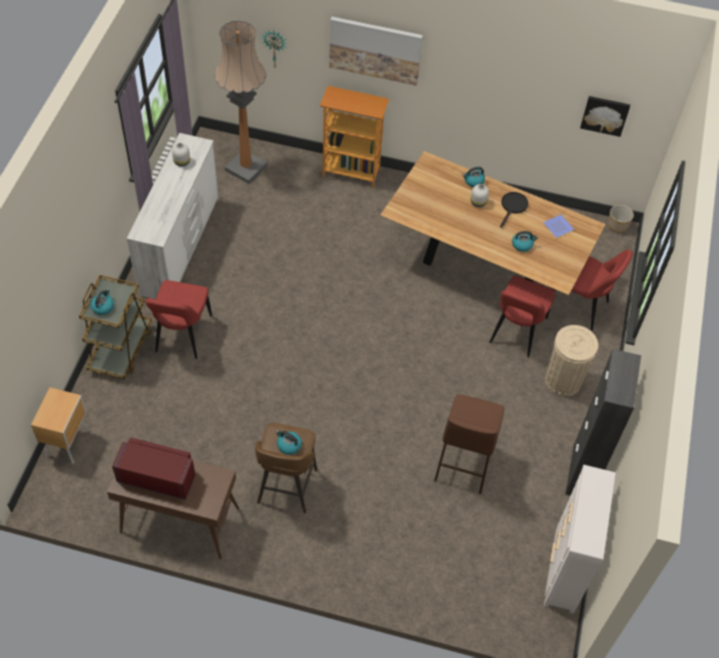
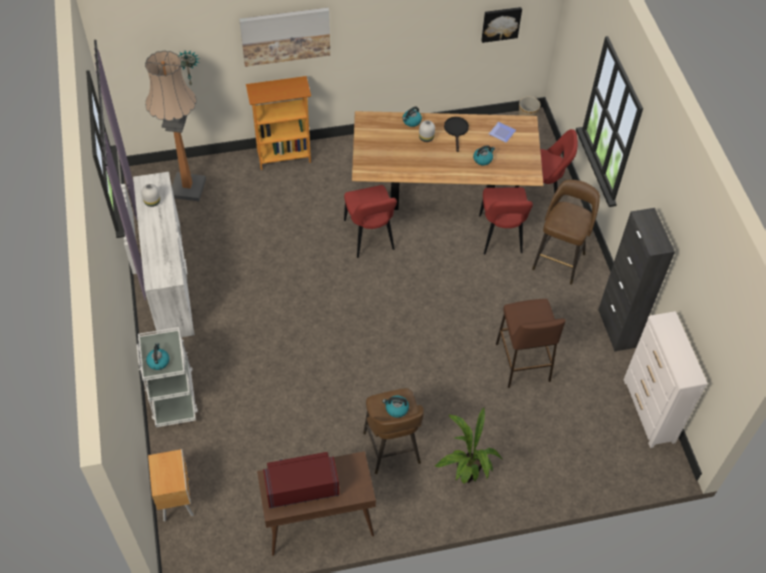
camera: 25 degrees left, 0 degrees up
brown cart [79,275,152,379] -> white cart [137,327,198,427]
red chair [145,280,212,359] -> red chair moved to [344,185,397,258]
beige trash can [545,325,598,396] -> brown stool [532,180,600,285]
none -> potted plant [434,407,503,484]

